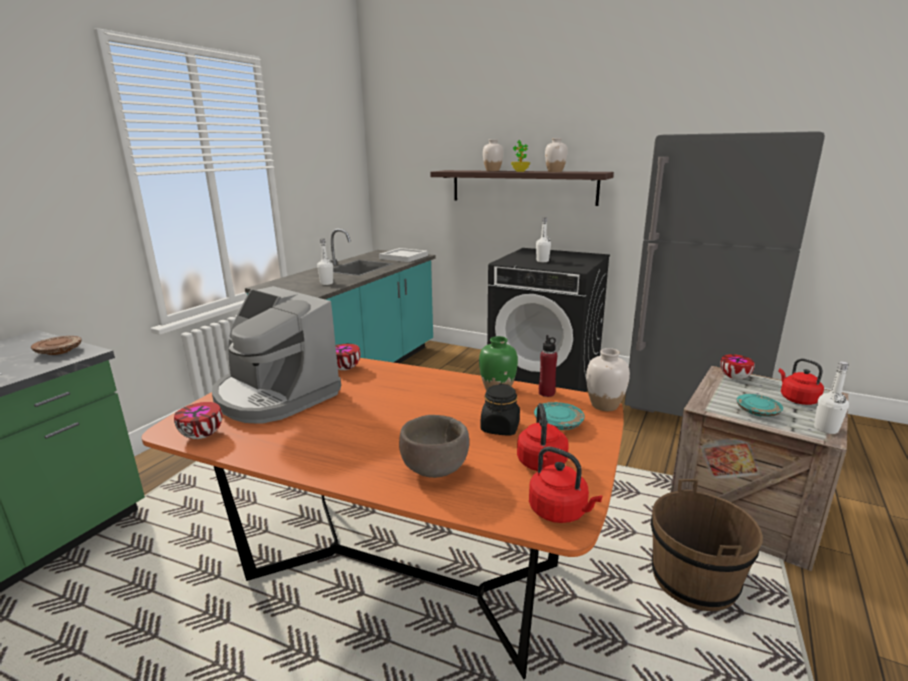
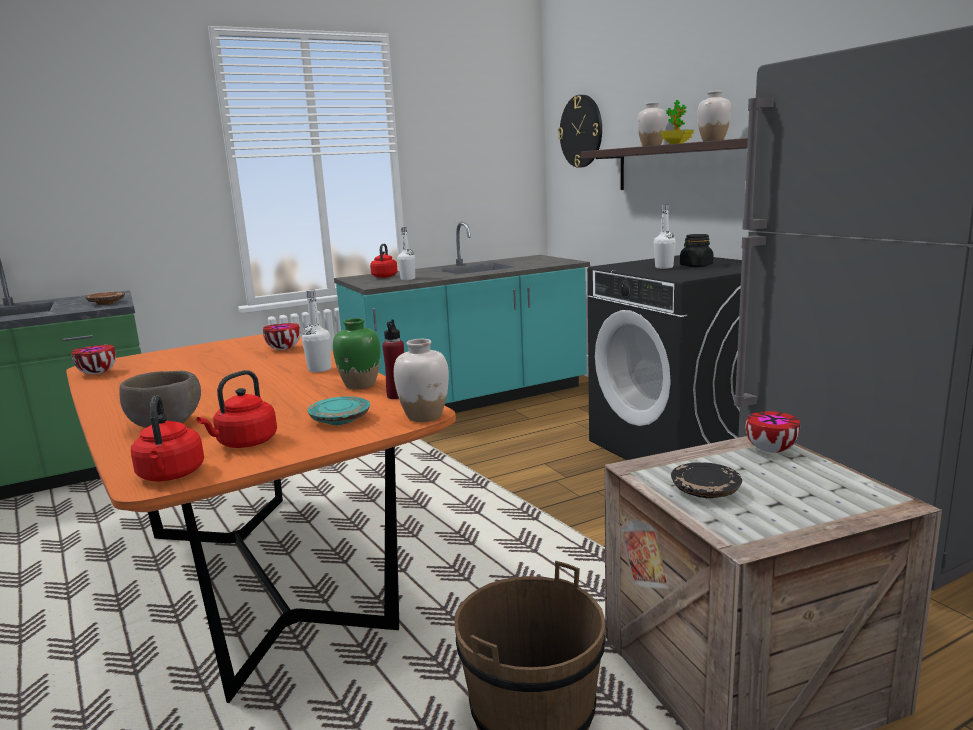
camera: 35 degrees right, 5 degrees down
coffee machine [212,286,341,424] -> none
white tray [379,248,428,262] -> none
black jar [481,384,520,436] -> black jar moved to [680,234,714,267]
turquoise plate [737,394,783,417] -> black plate [671,462,742,498]
red kettle [778,358,824,405] -> red kettle moved to [370,244,397,278]
white bottle [814,361,849,434] -> white bottle moved to [302,290,331,372]
none -> wall clock [558,95,602,168]

